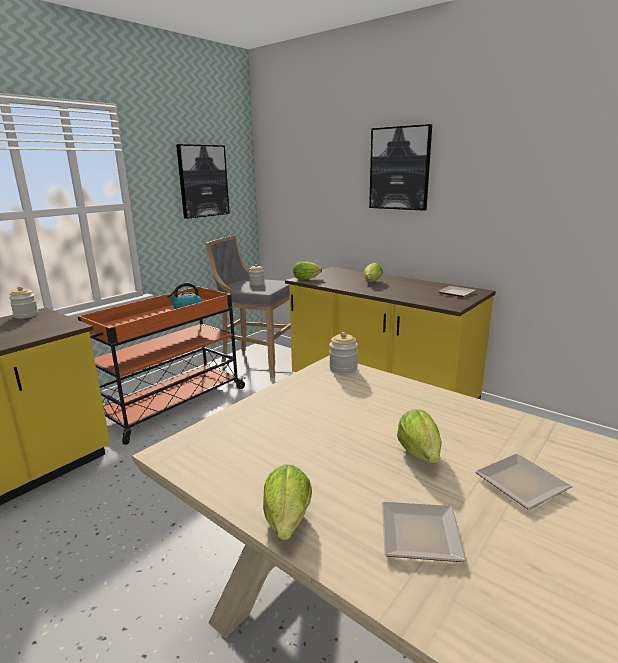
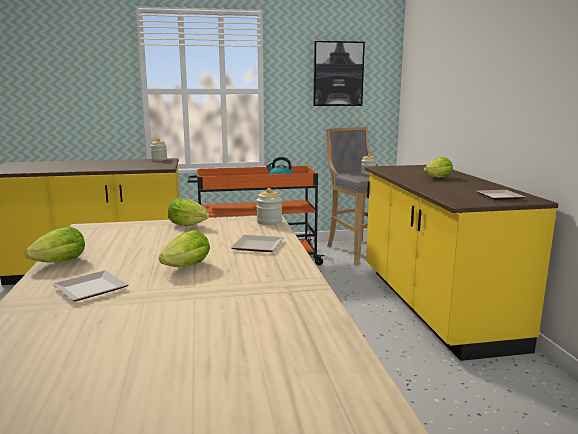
camera: 40 degrees right, 5 degrees down
lettuce [293,261,322,280] -> lettuce moved to [168,198,209,226]
picture [369,124,432,211] -> none
plate [475,453,572,510] -> plate moved to [231,235,283,252]

